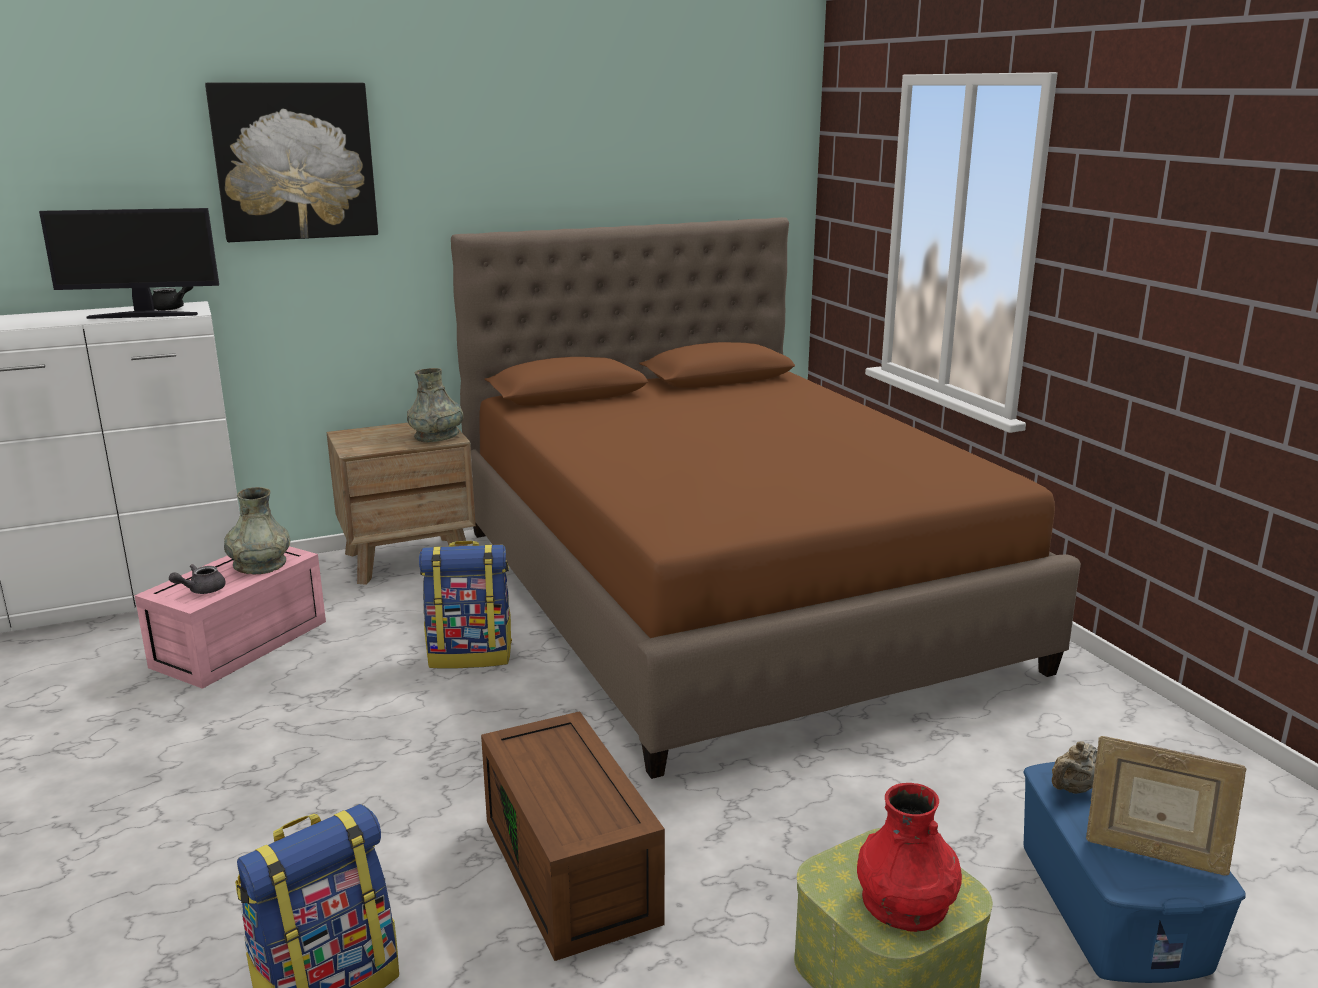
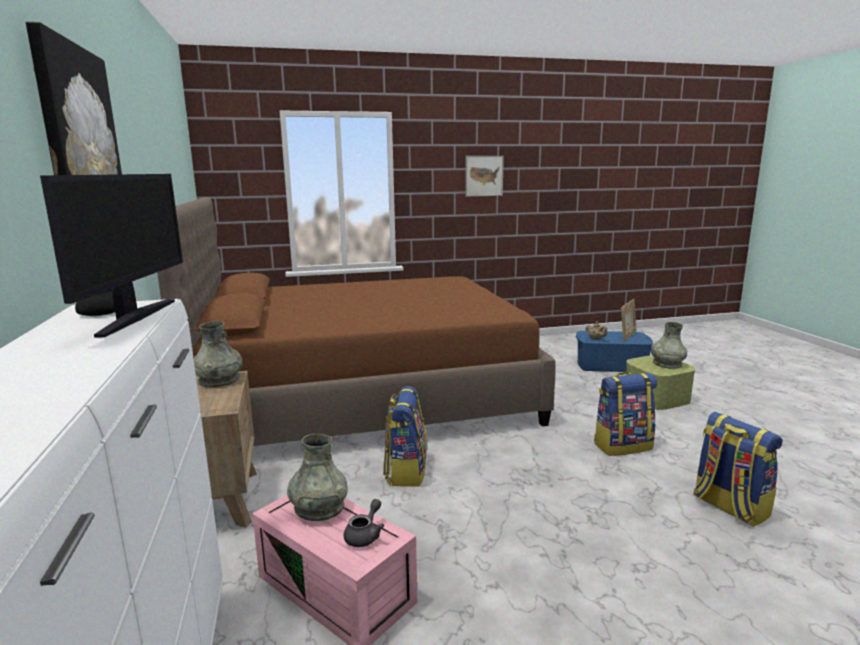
camera: 80 degrees left, 5 degrees down
grey teapot [169,564,226,594] -> grey teapot turned 120 degrees counterclockwise [344,499,384,547]
brown storage box [481,711,665,961] -> backpack [594,372,657,456]
red vase [857,783,962,932] -> grey vase [651,322,687,369]
none -> picture [465,156,504,197]

